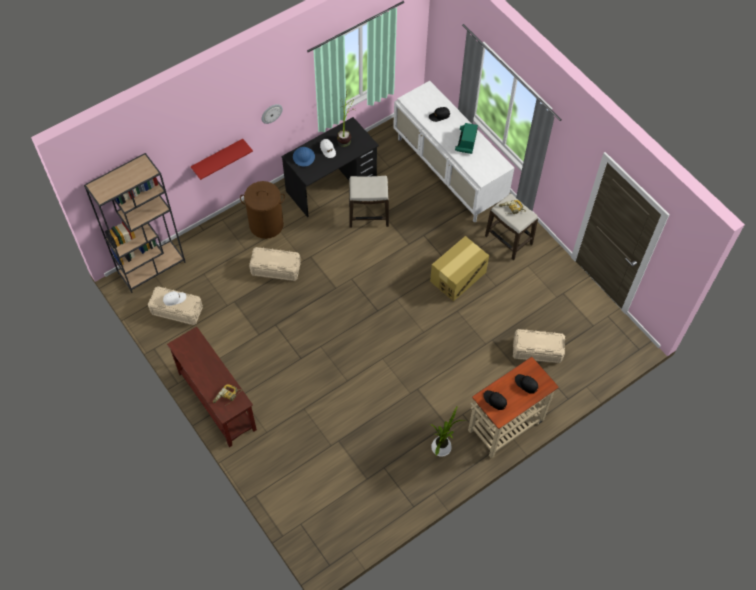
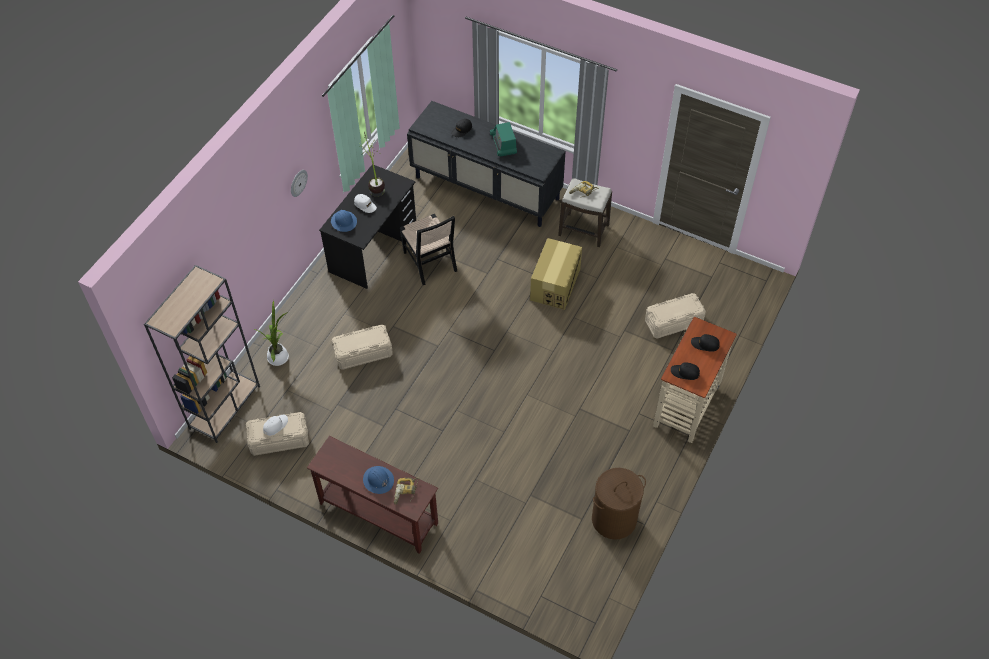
camera: 25 degrees left, 5 degrees down
red shelf [191,139,253,180] -> none
brown laundry basket [240,181,285,239] -> brown laundry basket moved to [592,468,646,540]
stool [349,176,389,227] -> chair [400,214,457,285]
white cabinet [393,81,514,222] -> black cabinet [407,101,565,227]
potted plant [430,405,464,457] -> potted plant moved to [254,300,289,366]
none -> blue hard hat [363,466,394,494]

